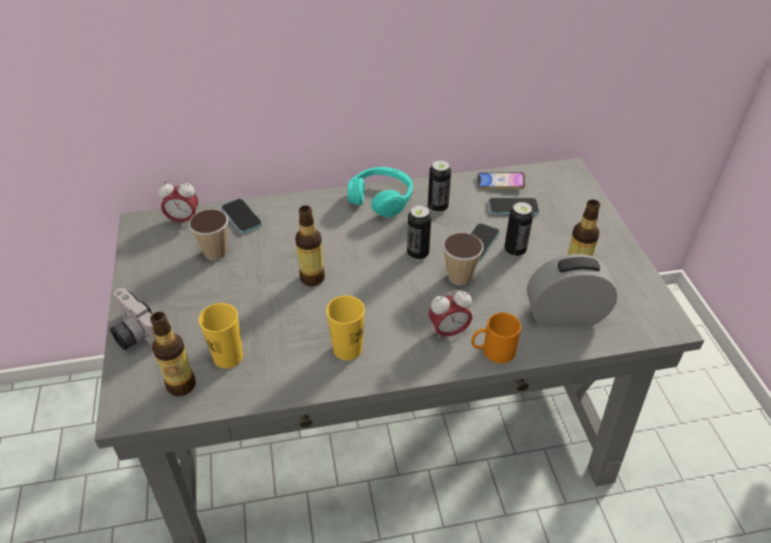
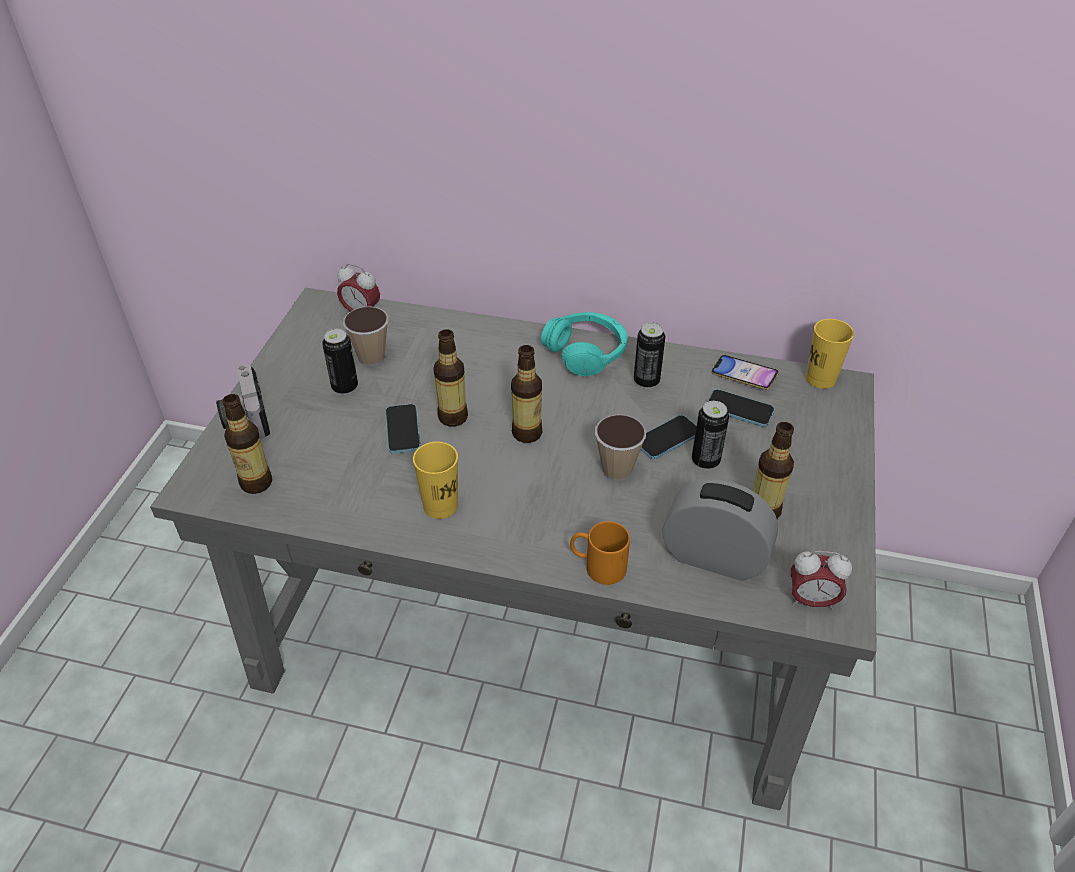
camera: 25 degrees right, 0 degrees up
yellow cup [198,303,243,368] -> yellow cup moved to [805,319,854,389]
phone [221,198,262,233] -> phone moved to [386,404,420,454]
can [407,205,431,260] -> can moved to [322,329,358,395]
alarm clock [429,290,472,340] -> alarm clock moved to [791,551,852,611]
none -> bottle [511,345,542,443]

